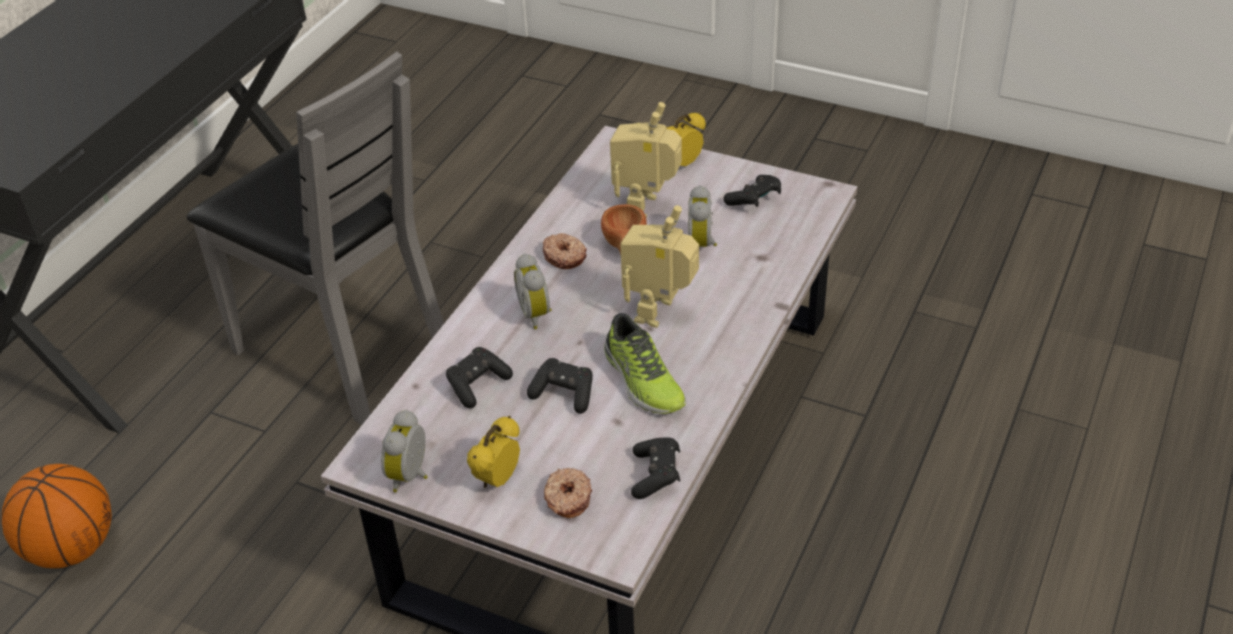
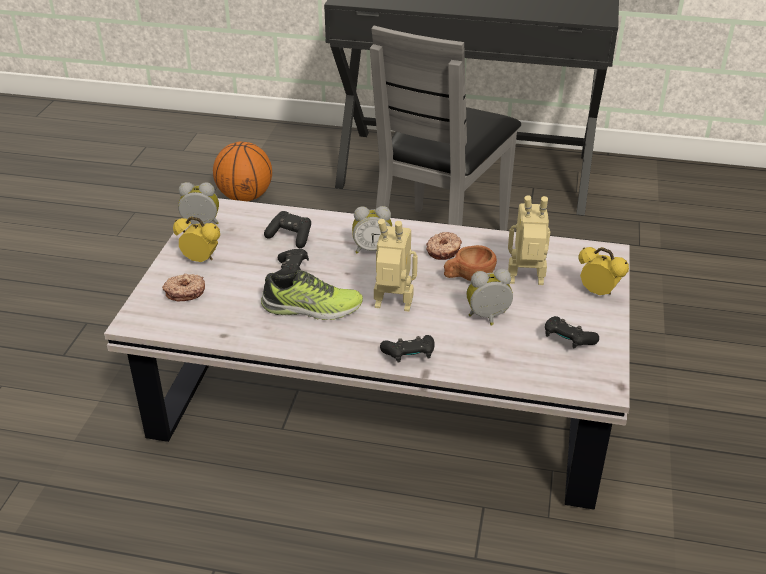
camera: 75 degrees right, 5 degrees down
alarm clock [514,253,552,329] -> alarm clock turned 150 degrees counterclockwise [352,206,392,253]
shoe [604,313,686,414] -> shoe turned 135 degrees counterclockwise [261,270,363,320]
black game controller [631,437,680,499] -> black game controller moved to [380,335,435,363]

